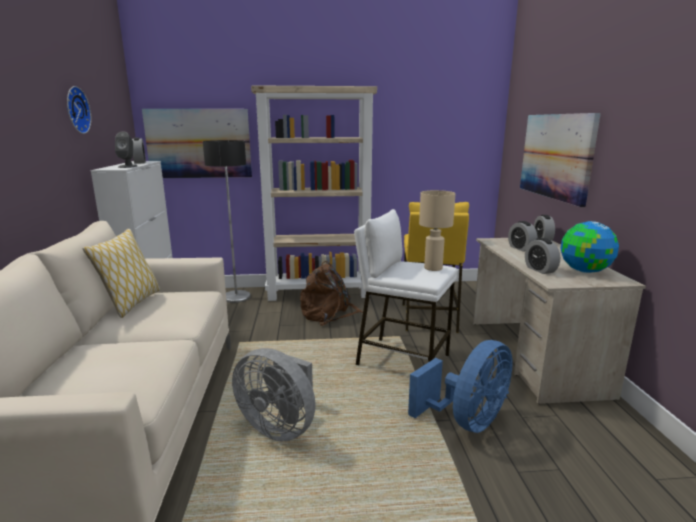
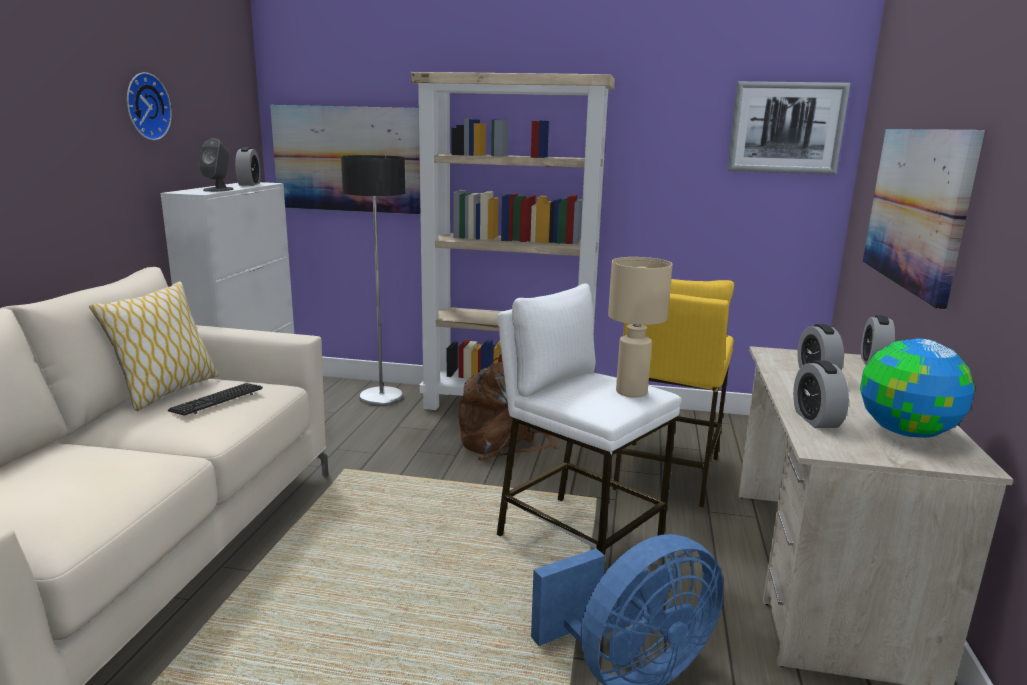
camera: 15 degrees right, 0 degrees up
grey fan [232,348,316,441] -> none
none -> keyboard [168,383,263,416]
none -> picture [727,81,850,175]

